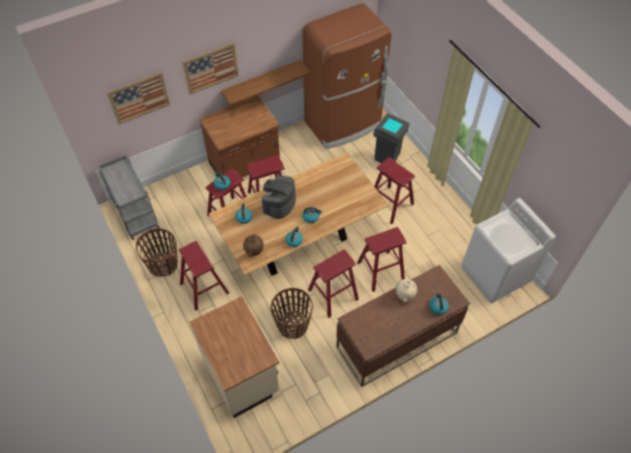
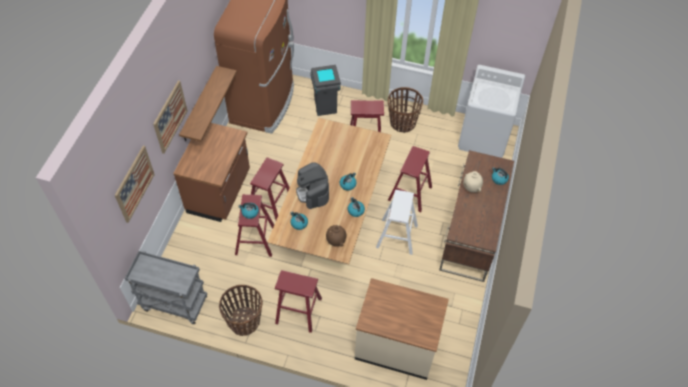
camera: 45 degrees left, 0 degrees up
basket [271,288,313,339] -> basket moved to [388,87,423,133]
red stool [308,249,359,318] -> white stool [376,190,418,255]

